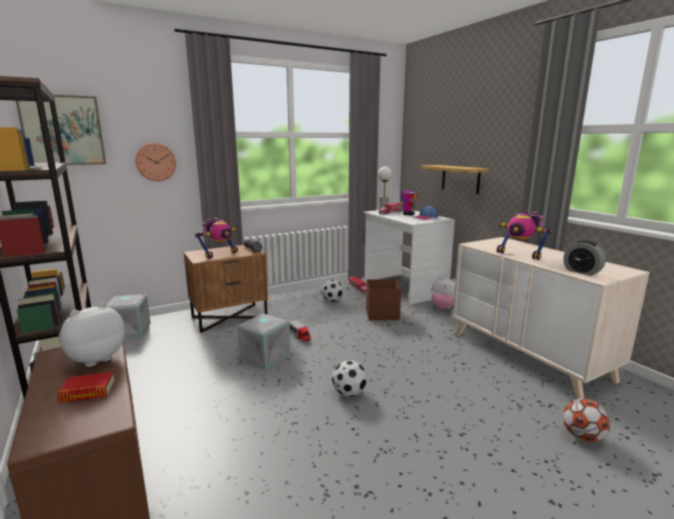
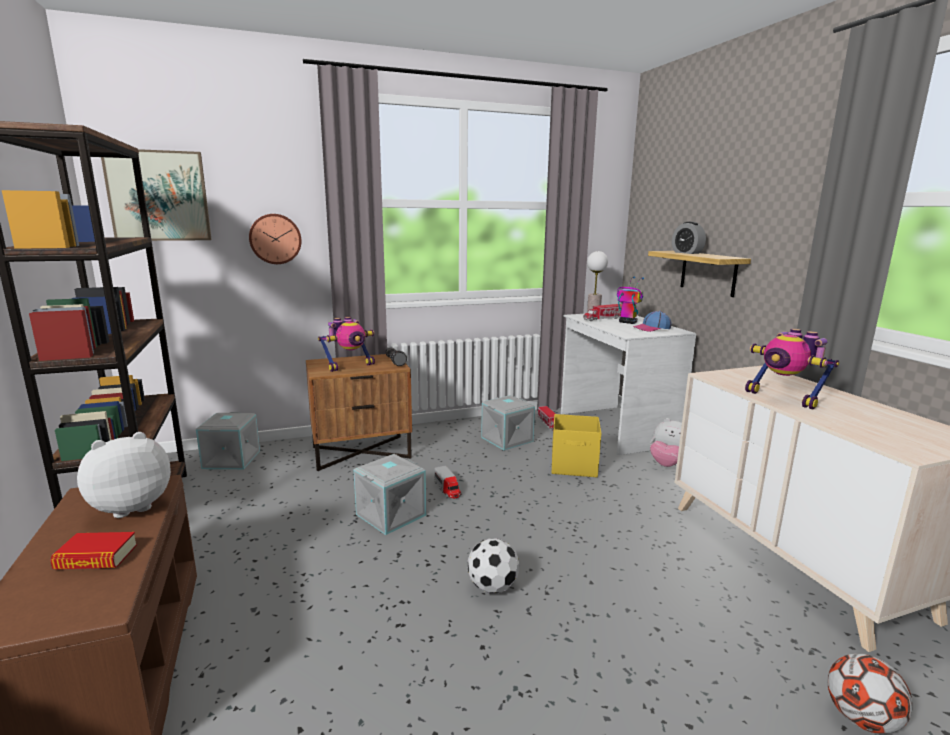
camera: 10 degrees right, 0 degrees up
football [321,280,343,302] -> grey storage box [481,395,535,450]
brown storage box [366,279,401,320] -> yellow storage box [552,414,601,477]
alarm clock [563,240,606,276] -> alarm clock moved to [672,222,706,254]

